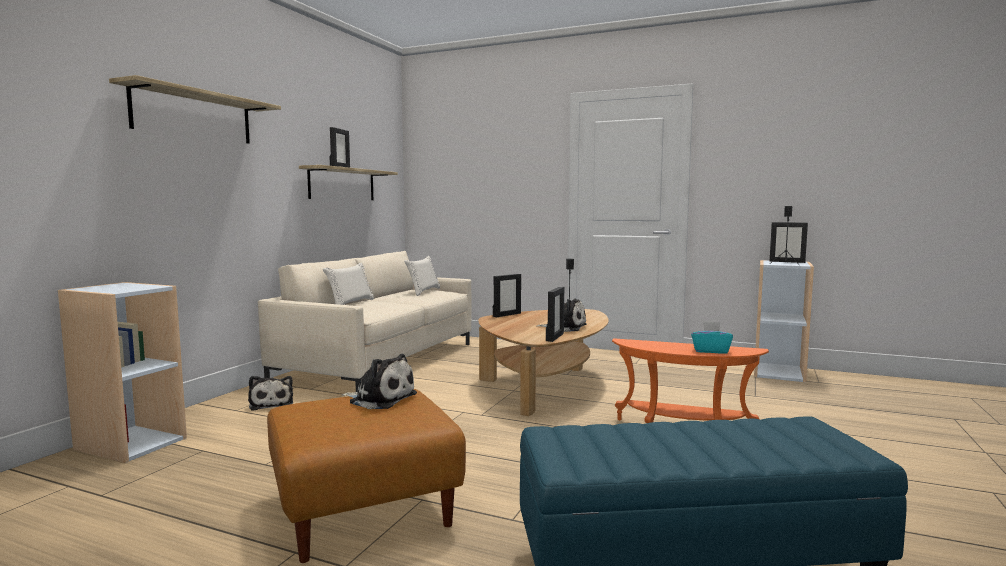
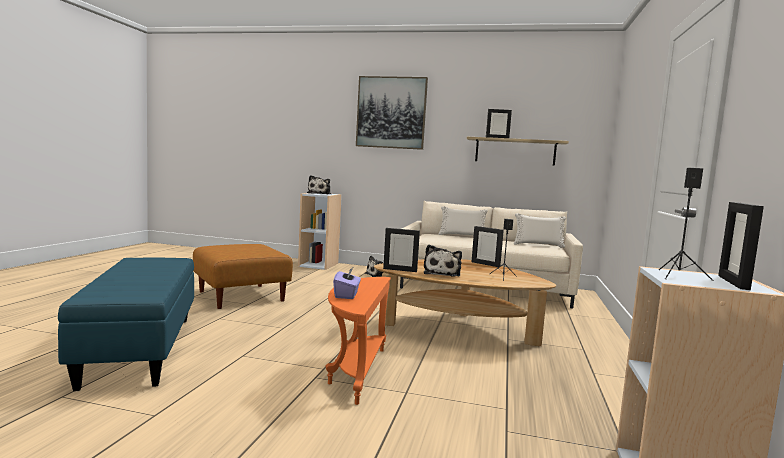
camera: 80 degrees right, 0 degrees up
shelf [109,75,281,143] -> picture [356,76,428,150]
plush toy [342,354,417,409] -> plush toy moved to [307,175,332,195]
turquoise tissue box [691,321,733,354] -> purple tissue box [333,266,361,299]

